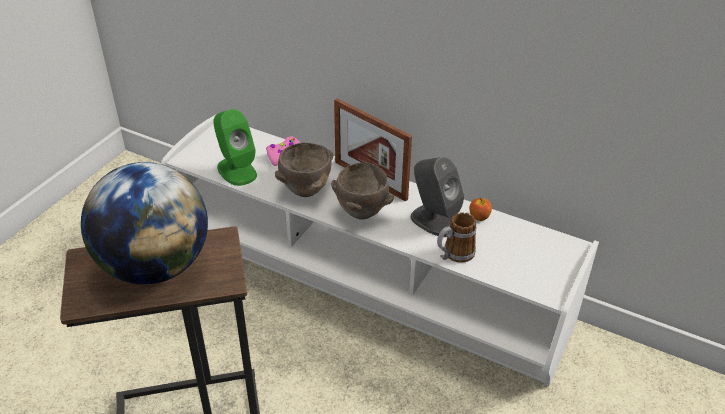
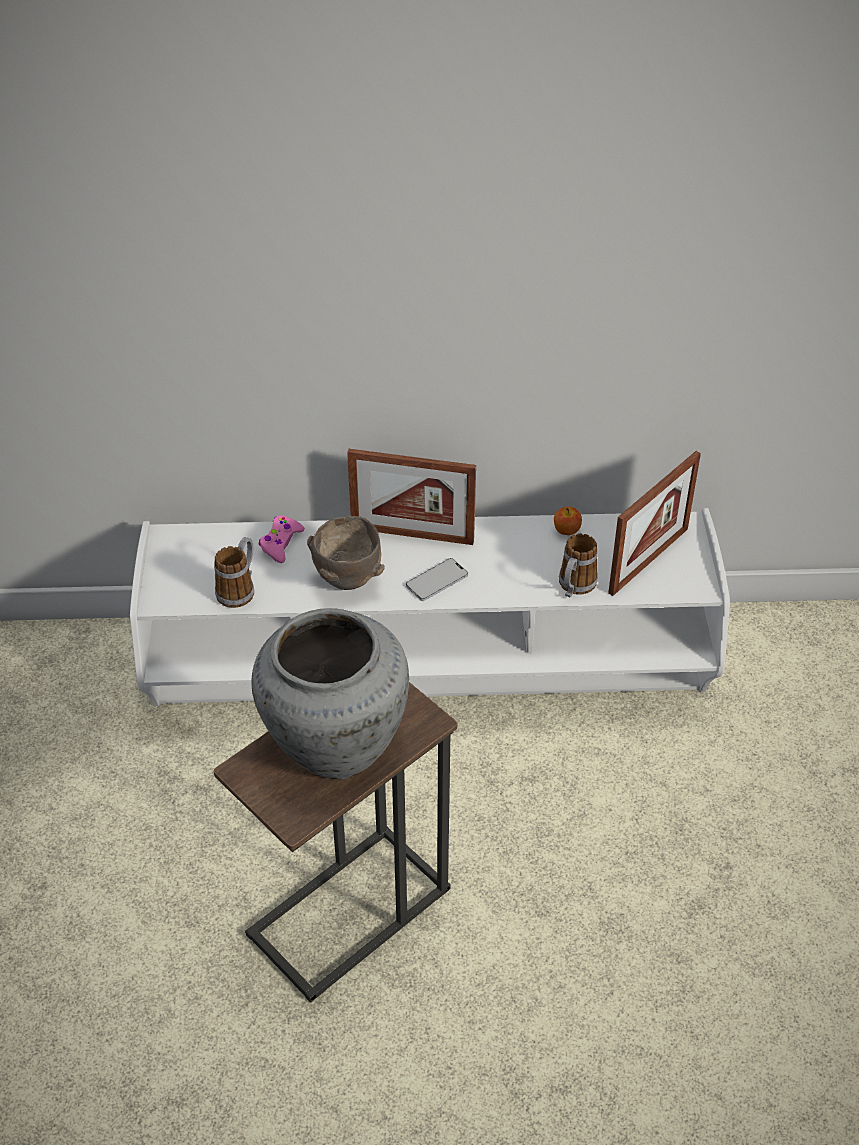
camera: 30 degrees left, 5 degrees up
globe [81,162,208,285] -> grey vase [252,608,409,779]
green speaker [213,109,257,186] -> mug [214,537,254,608]
brown bowl [331,162,394,219] -> phone [406,558,468,601]
grey speaker [411,157,464,237] -> none
none -> picture frame [608,451,701,596]

